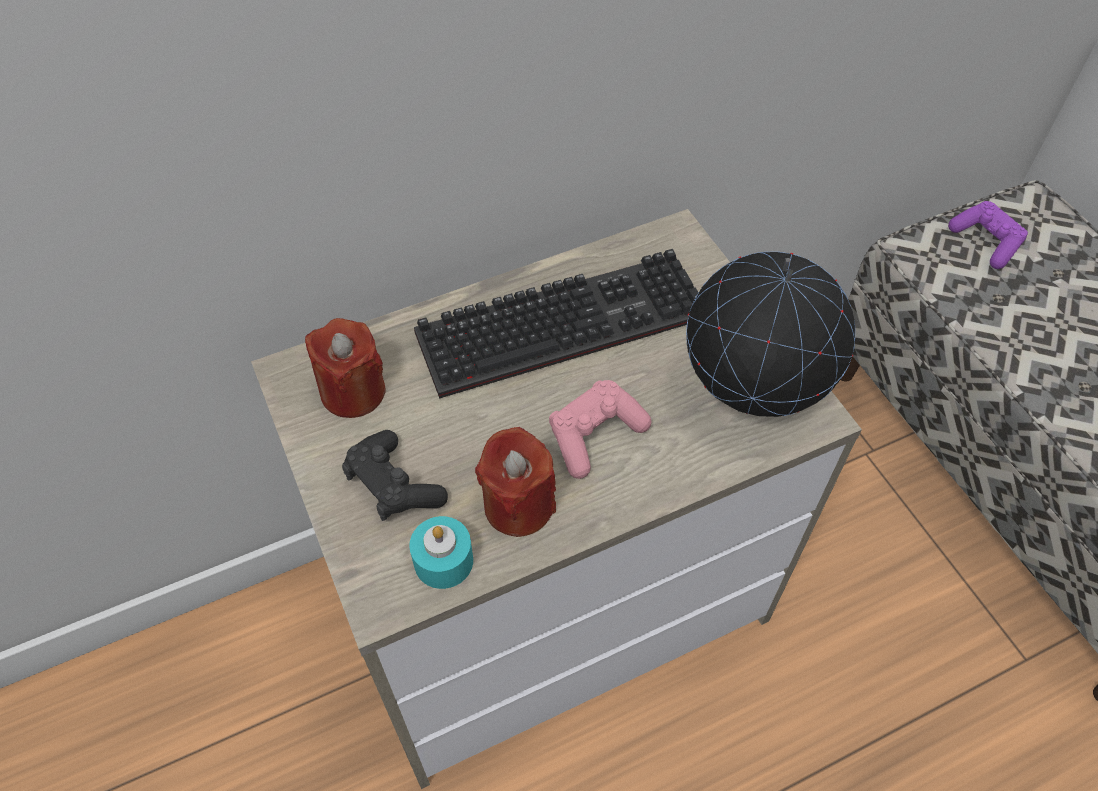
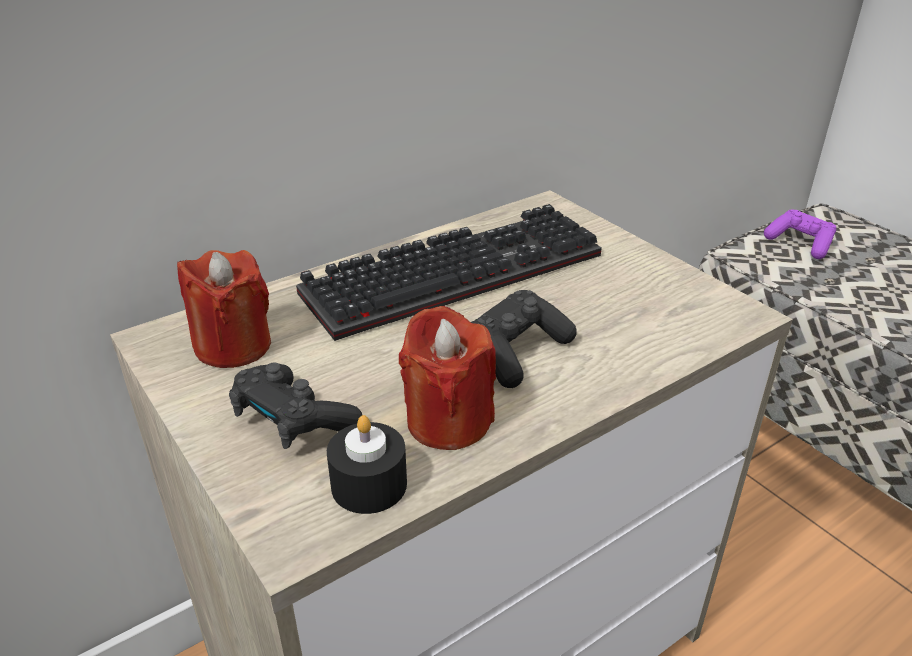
camera: 10 degrees left, 20 degrees down
turquoise candle [409,516,473,589] -> black candle [327,415,407,514]
pink game controller [549,380,652,479] -> black game controller [471,290,577,388]
globe [686,252,855,417] -> none

